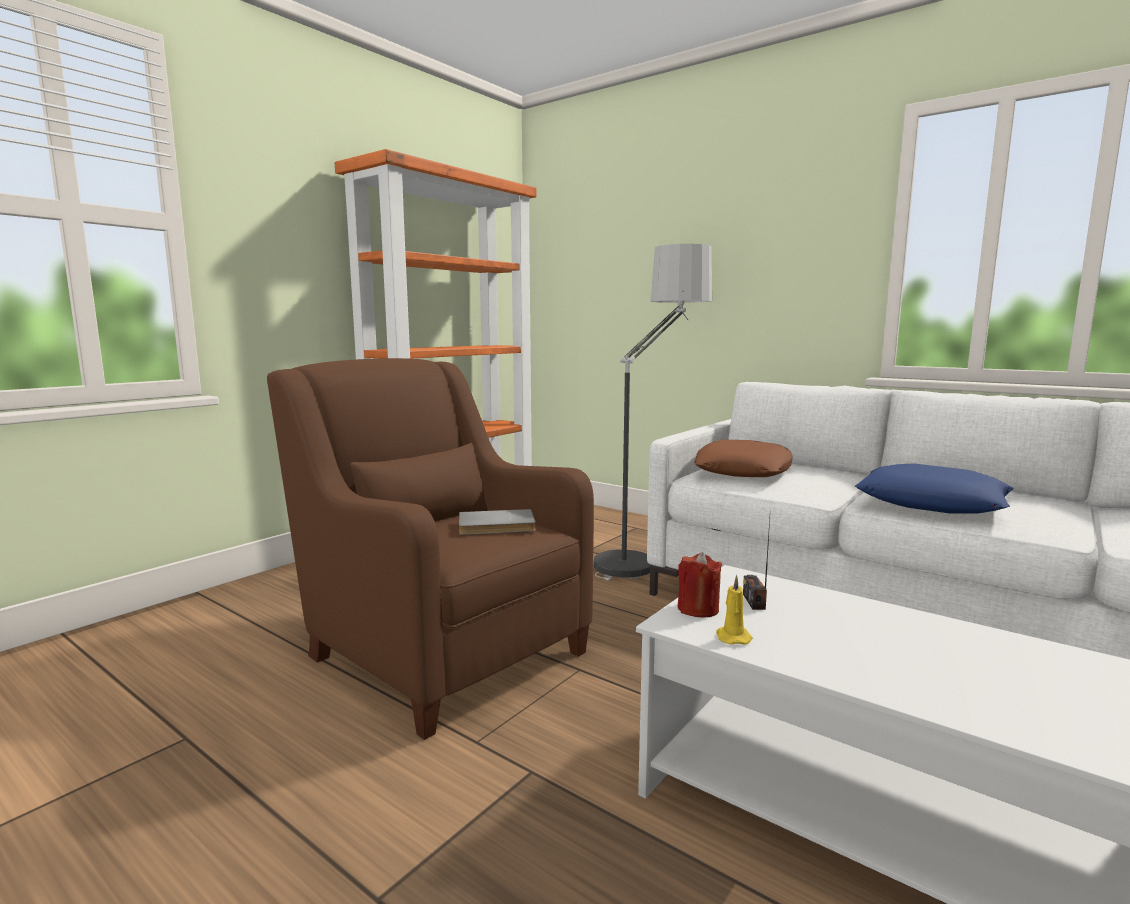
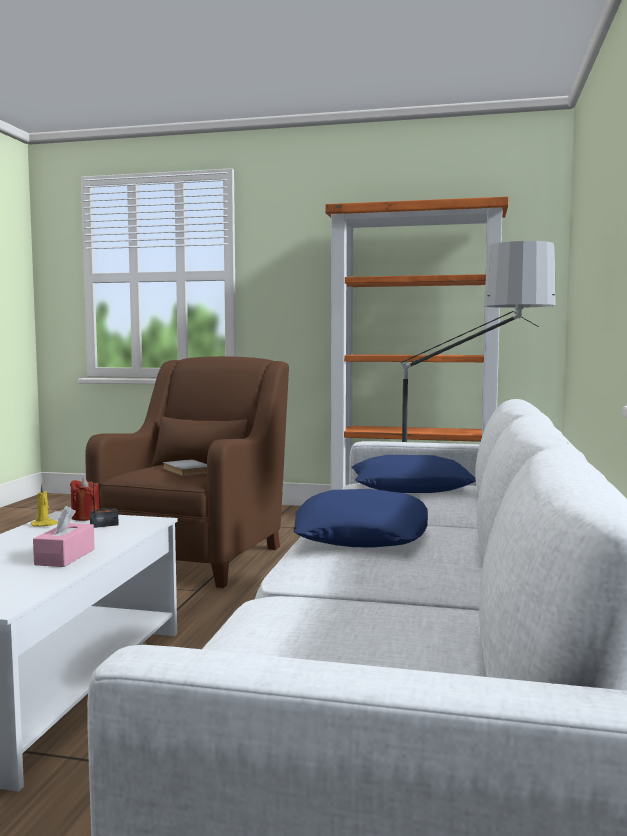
camera: 65 degrees right, 5 degrees down
brown pillow [695,440,793,477] -> blue pillow [352,455,476,493]
none -> pink tissue box [33,506,95,567]

